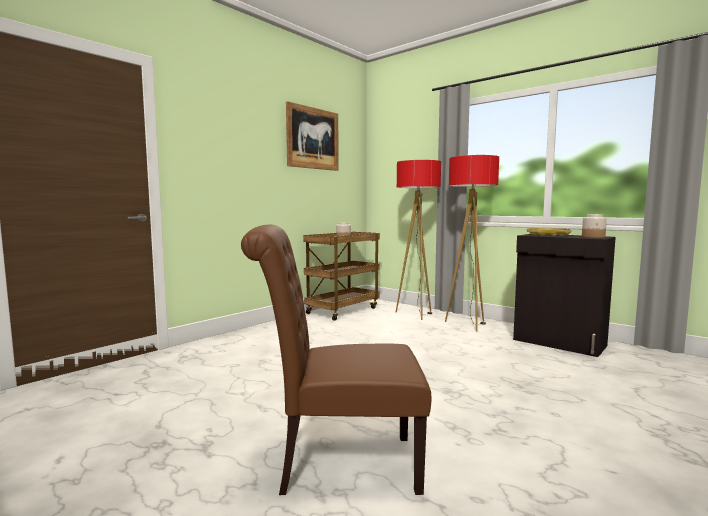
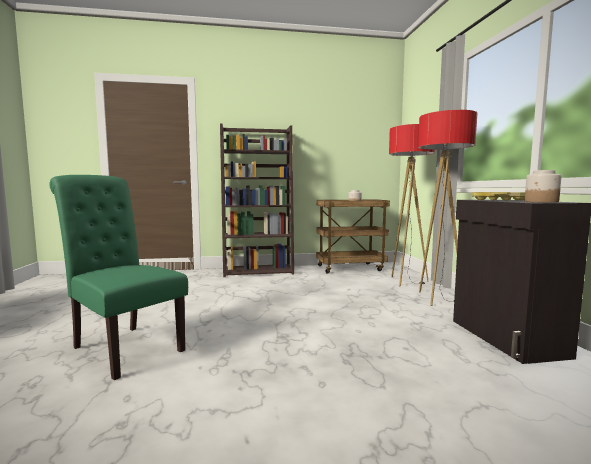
camera: 40 degrees right, 0 degrees up
brown chair [241,225,431,495] -> green chair [49,175,188,380]
picture [286,101,339,171] -> none
none -> brown bookcase [220,123,294,277]

